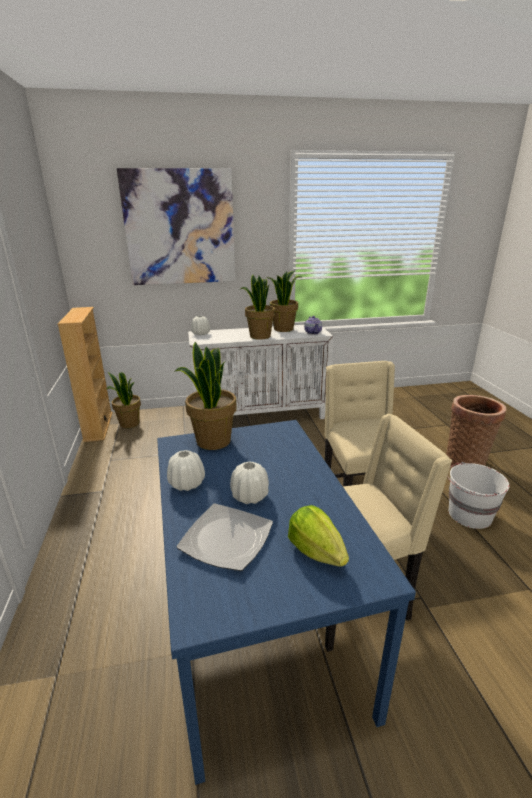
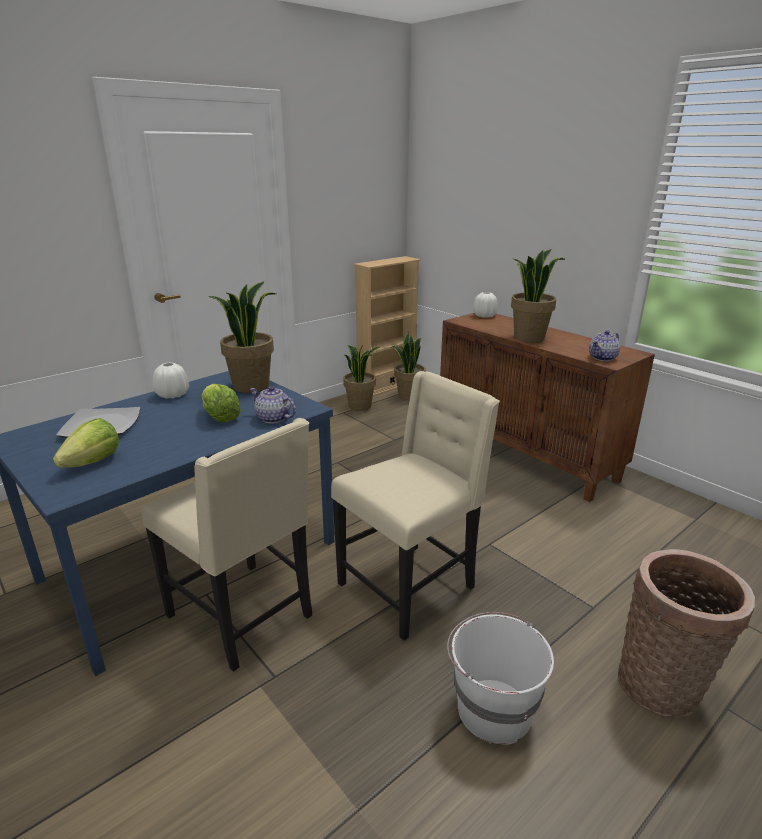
camera: 60 degrees right, 0 degrees up
picture [117,168,236,285] -> none
white cabinet [188,325,333,419] -> brown cabinet [440,313,655,502]
white vase [230,462,269,504] -> none
potted plant [267,271,301,332] -> potted plant moved to [343,345,380,411]
none -> lettuce [202,384,241,422]
none -> teapot [250,386,296,424]

